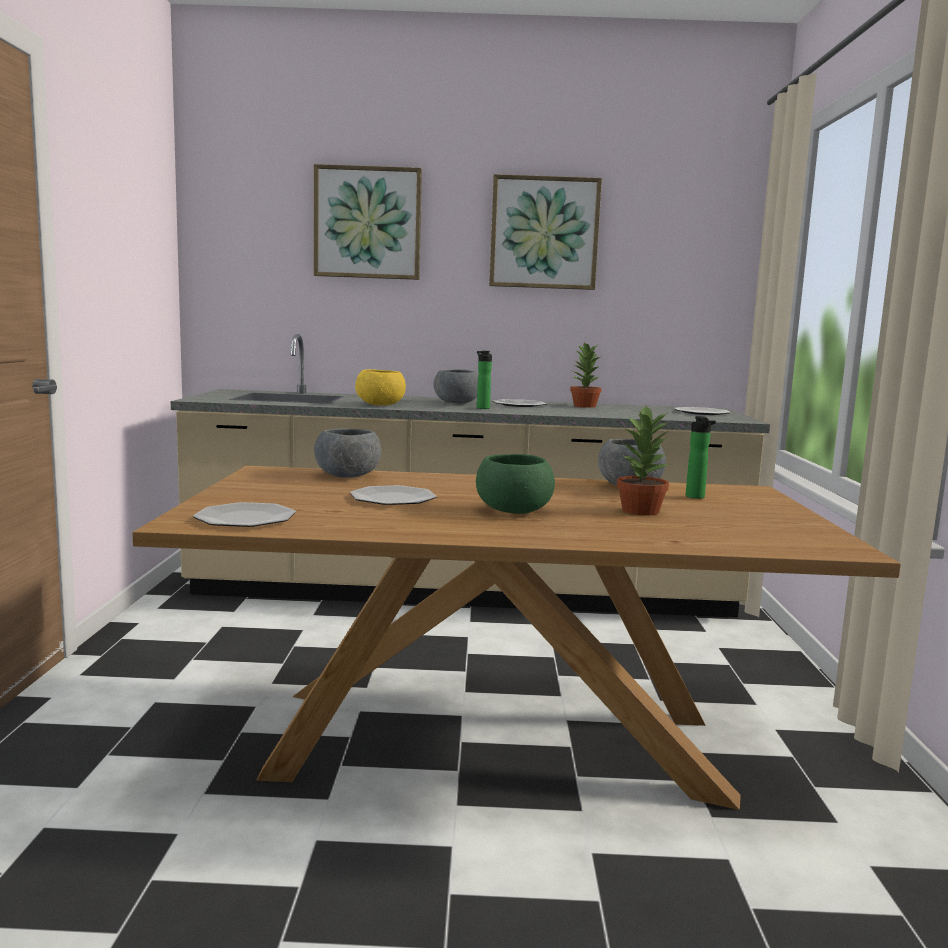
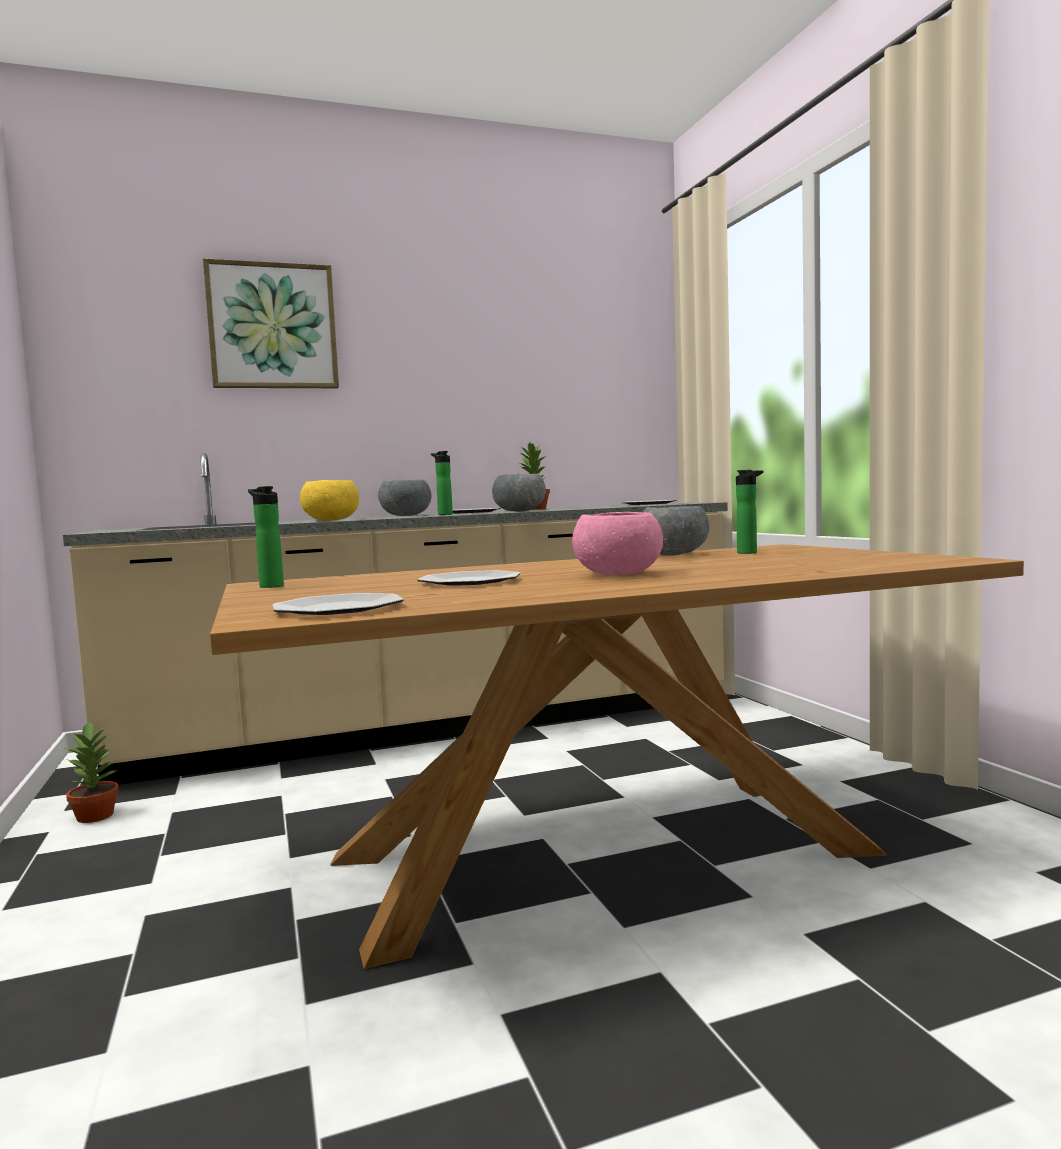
camera: 20 degrees left, 5 degrees down
grey bowl [314,428,381,478] -> grey bowl moved to [492,473,546,512]
green bowl [476,454,555,514] -> pink bowl [572,512,663,575]
picture [489,174,602,290] -> none
potted plant [617,406,670,515] -> potted plant moved to [63,720,119,823]
none -> bottle [248,486,284,588]

